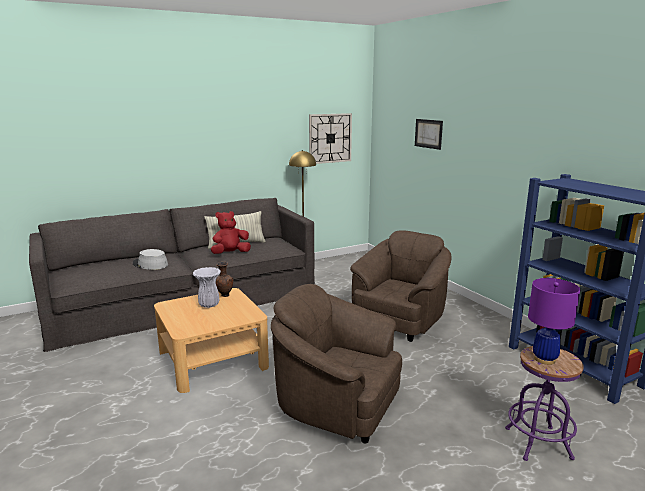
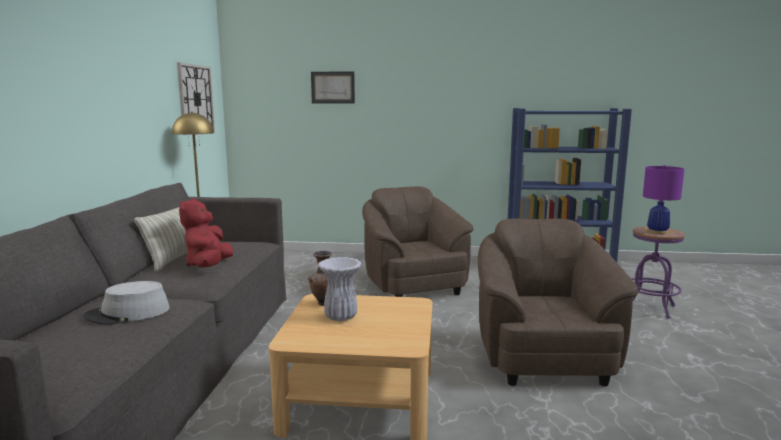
camera: 55 degrees left, 5 degrees down
brown armchair [271,284,402,444] -> brown armchair turned 120 degrees clockwise [478,218,638,386]

